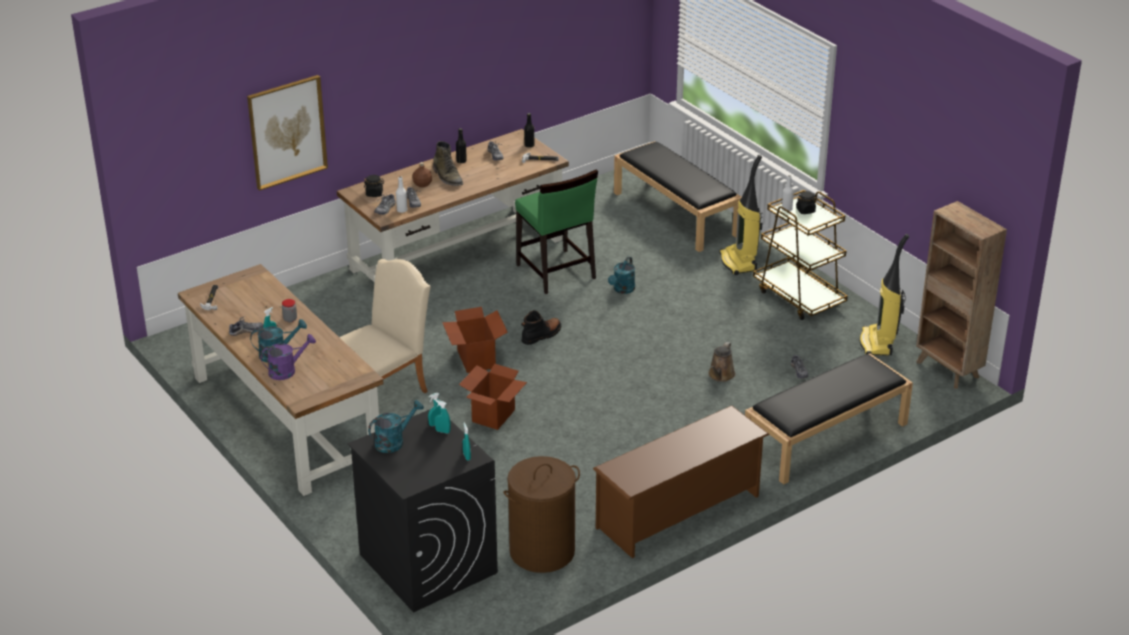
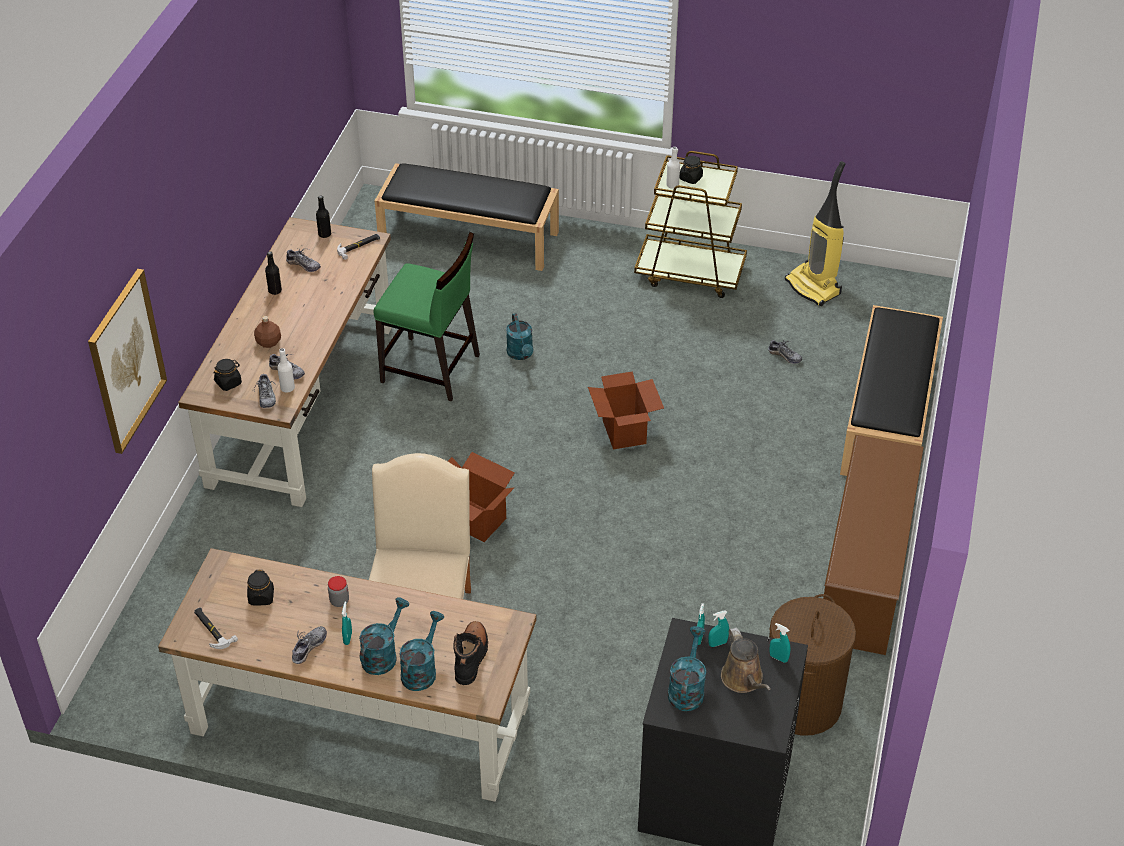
camera: 40 degrees left, 10 degrees up
purple watering can [260,334,316,380] -> turquoise watering can [399,611,444,691]
green boot [433,141,463,186] -> none
cardboard box [459,364,527,430] -> cardboard box moved to [588,371,664,450]
black boot [521,310,561,345] -> black boot moved to [453,621,488,685]
brown watering can [708,342,736,382] -> brown watering can moved to [721,628,771,693]
vacuum cleaner [719,155,763,275] -> none
brown bookcase [916,201,1007,389] -> none
none -> black jar [247,570,274,606]

